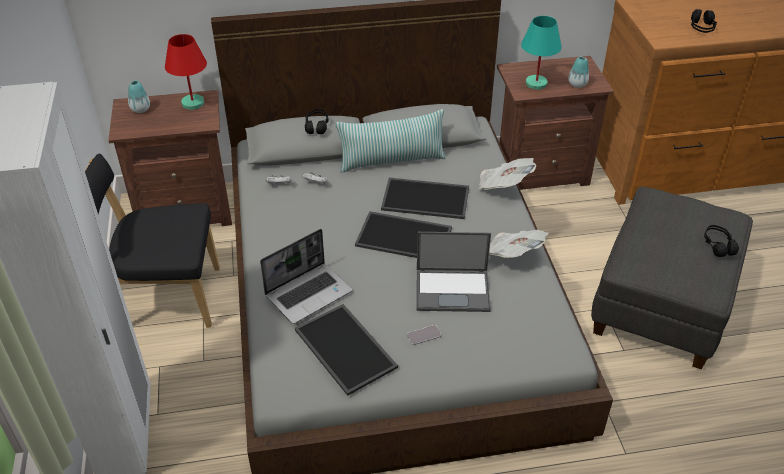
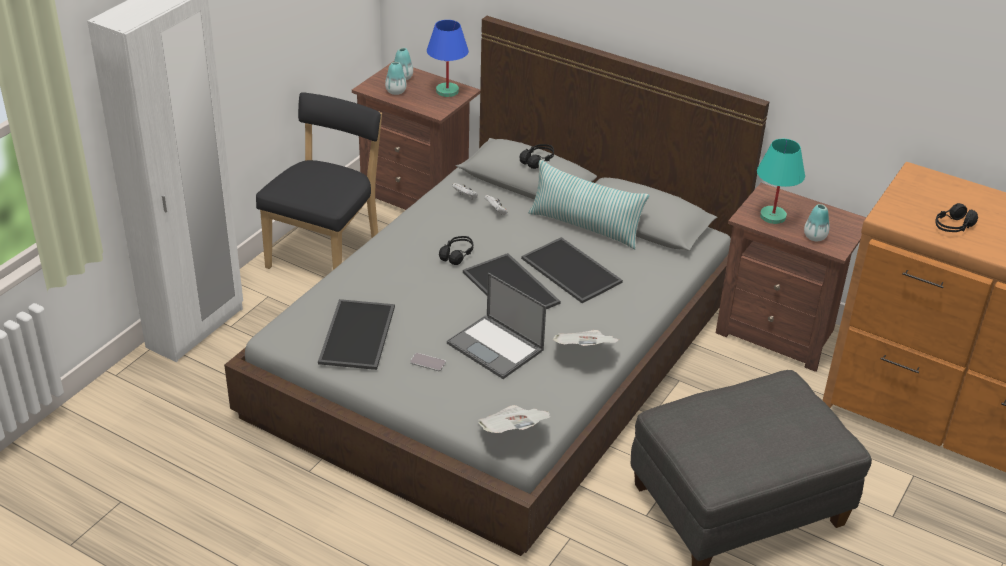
camera: 40 degrees right, 5 degrees down
black chair [85,153,220,328] -> black chair turned 75 degrees clockwise [256,92,382,270]
red table lamp [165,34,207,110] -> blue table lamp [427,20,469,97]
laptop [260,229,353,324] -> none
newspaper [478,158,536,190] -> newspaper moved to [478,405,550,433]
black headphones [704,225,739,257] -> black headphones moved to [439,236,473,265]
none -> vase [385,62,407,95]

